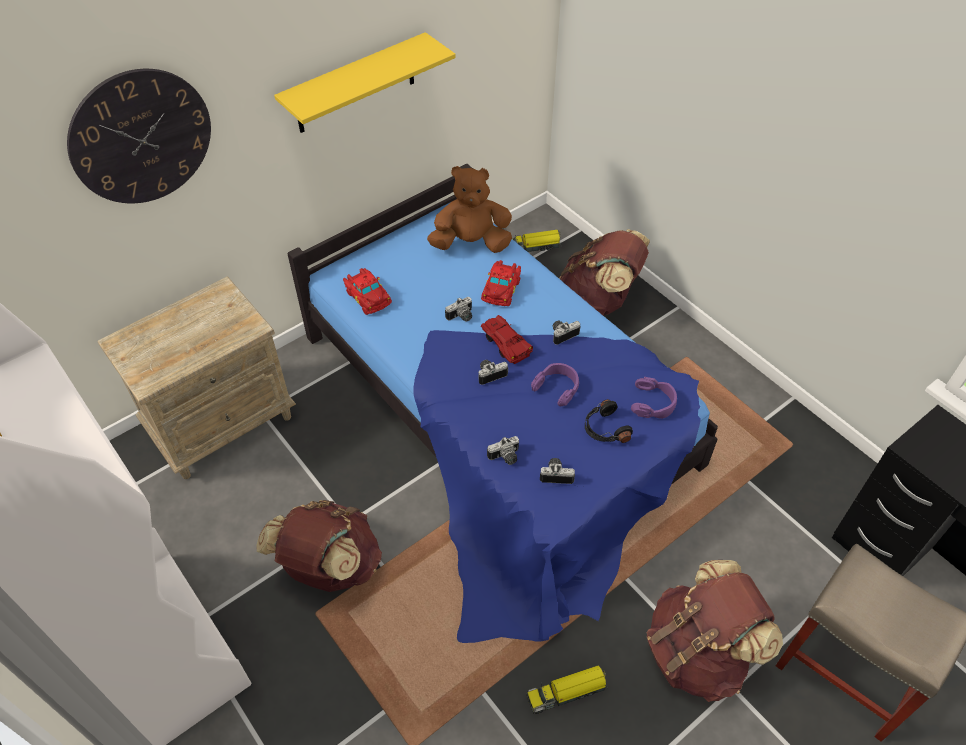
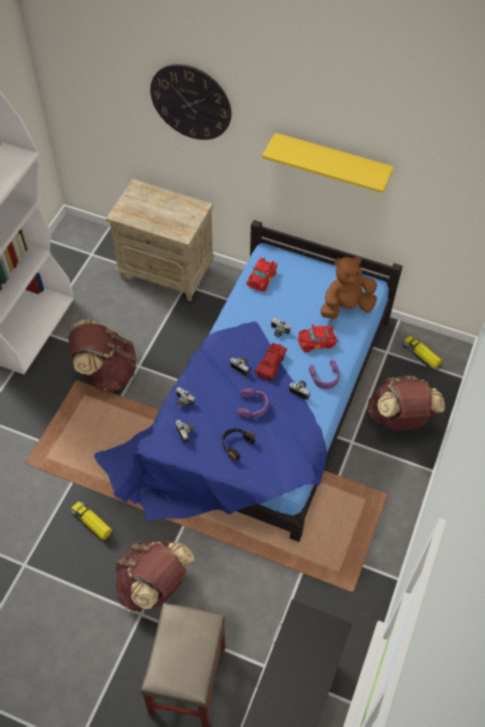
camera: 60 degrees right, 5 degrees up
brown plush toy [427,166,512,253] -> brown plush toy turned 75 degrees counterclockwise [320,256,377,319]
purple headphones [631,377,677,419] -> purple headphones moved to [309,360,340,389]

